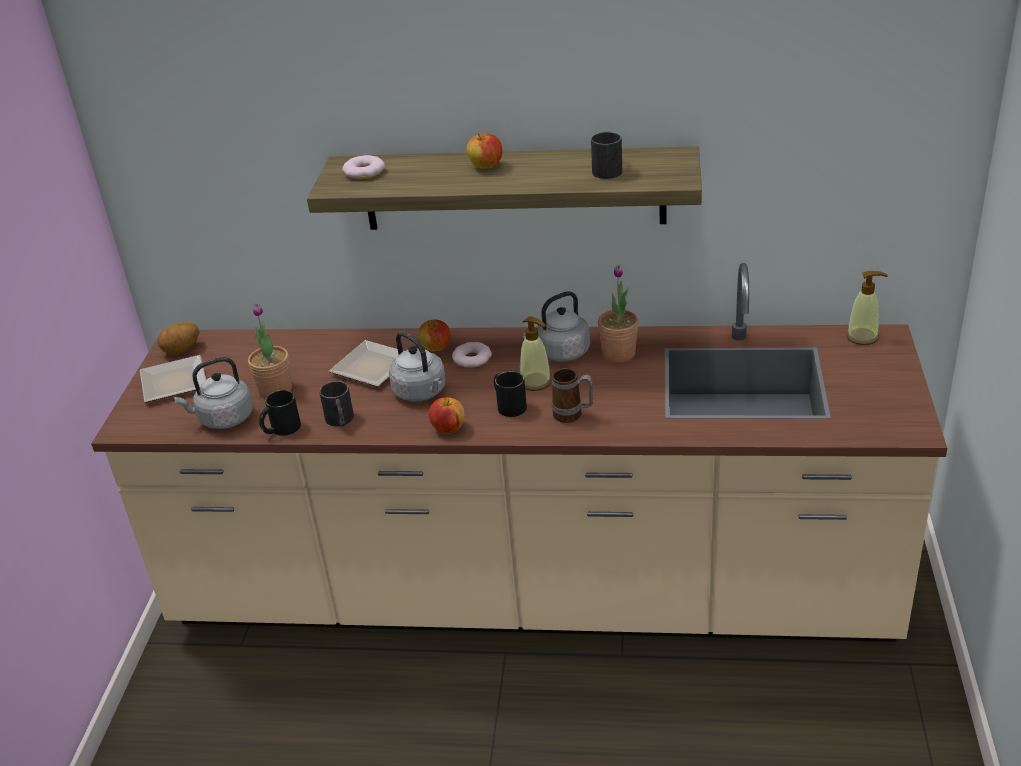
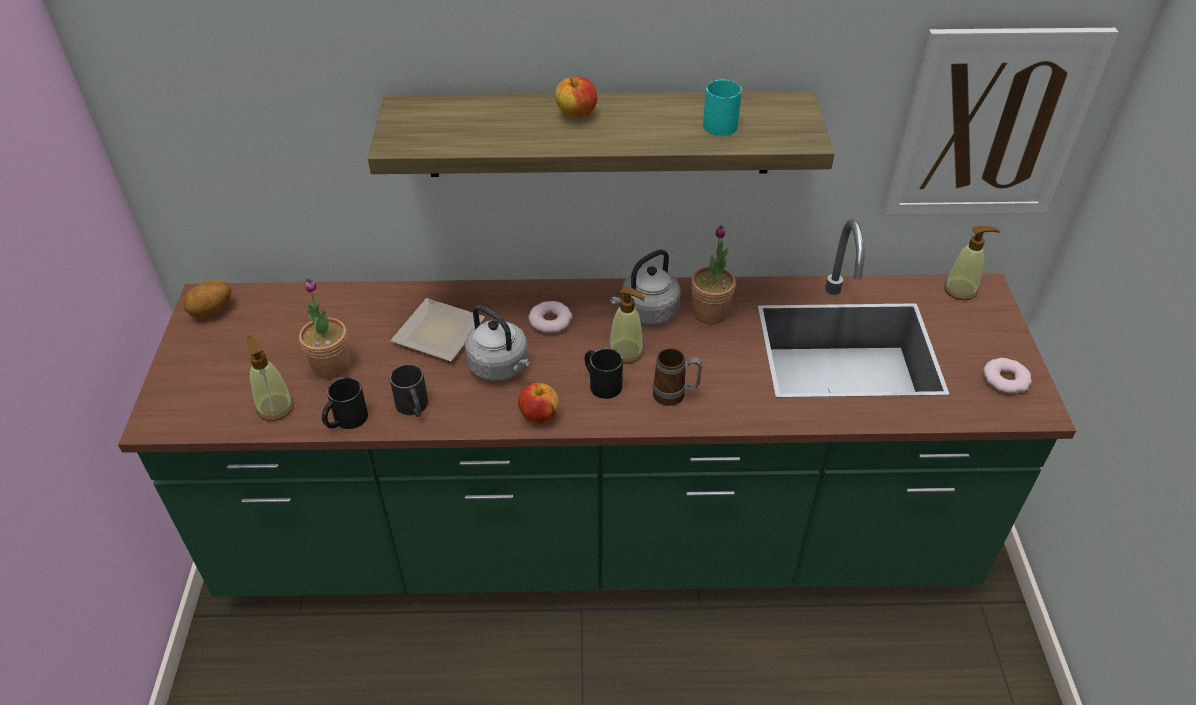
camera: 10 degrees left, 10 degrees up
beige counter [91,263,947,642] -> green counter [118,219,1076,597]
plate [140,355,206,403] -> none
grey kettle [174,357,253,429] -> soap dispenser [246,335,294,421]
donut [342,155,385,179] -> donut moved to [983,358,1032,394]
apple [418,320,450,351] -> none
black mug [591,132,622,179] -> turquoise mug [703,79,742,136]
none -> picture [883,28,1118,216]

